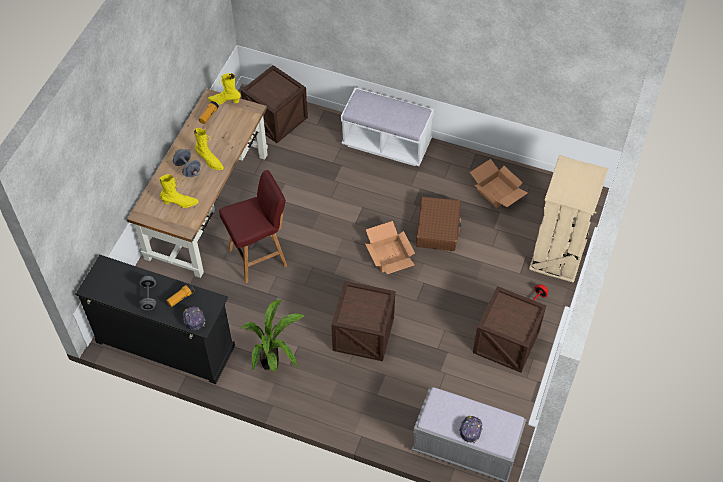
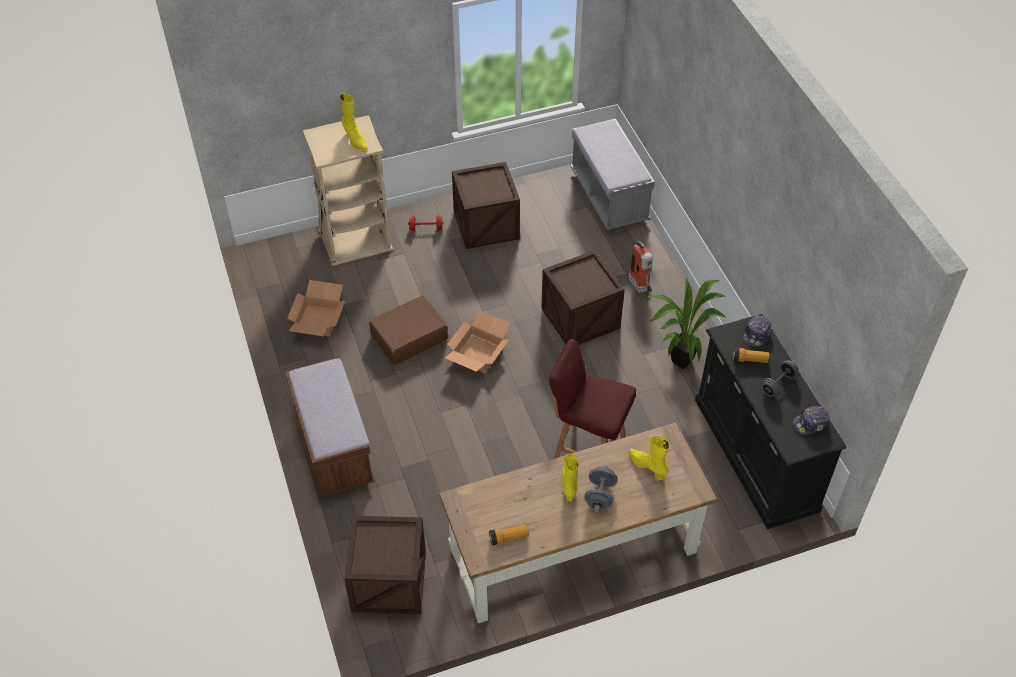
camera: 130 degrees left, 5 degrees down
yellow boot [208,73,241,105] -> yellow boot moved to [340,94,368,151]
white bench [341,88,434,166] -> brown bench [285,357,375,497]
cap [460,416,482,443] -> cap moved to [793,406,829,435]
none -> fire extinguisher [629,240,653,293]

